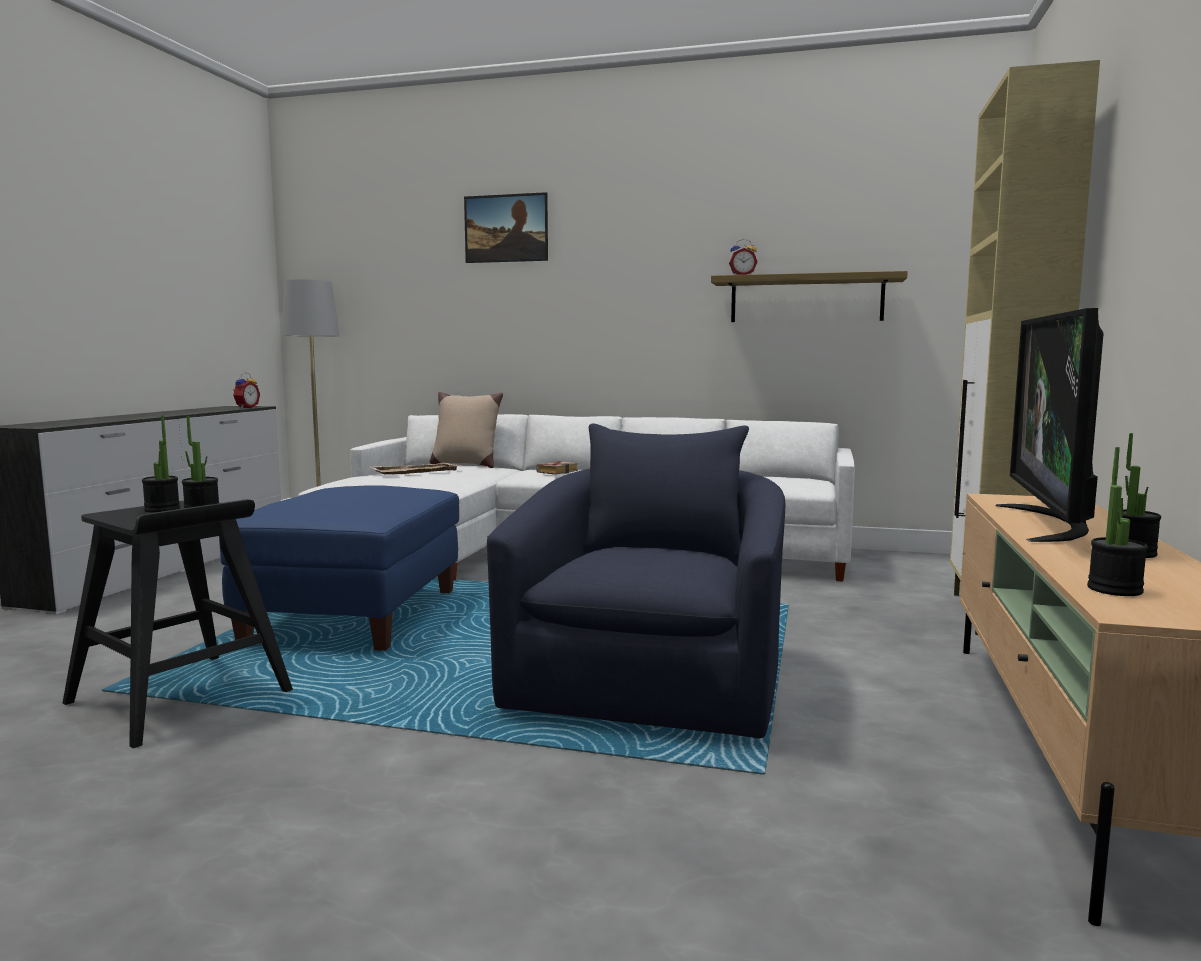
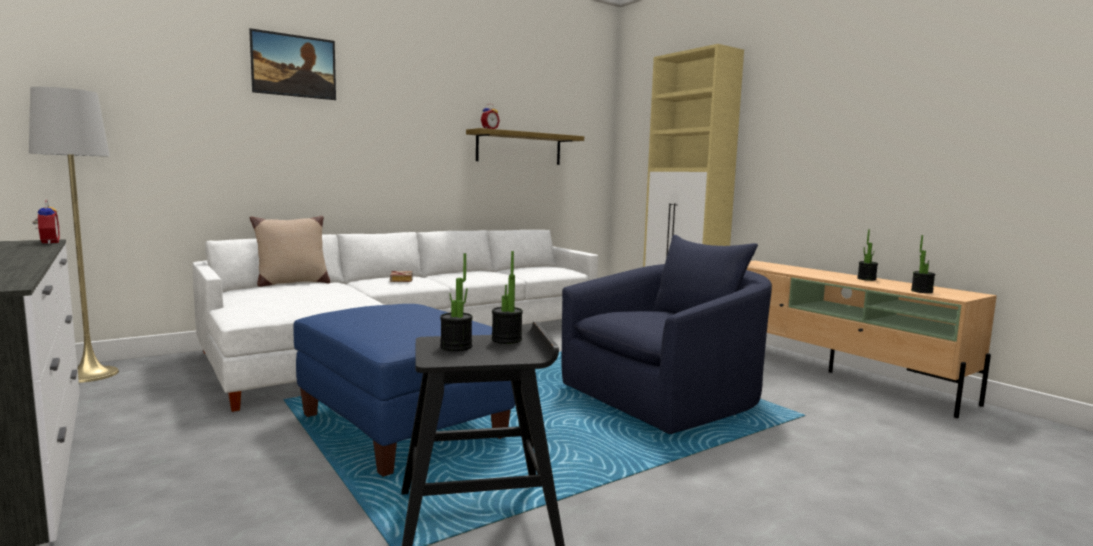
camera: 50 degrees left, 0 degrees up
beige tray [368,463,461,475] -> none
blue armchair [487,424,785,738] -> blue armchair turned 90 degrees clockwise [562,235,772,434]
television [995,308,1104,542] -> none

